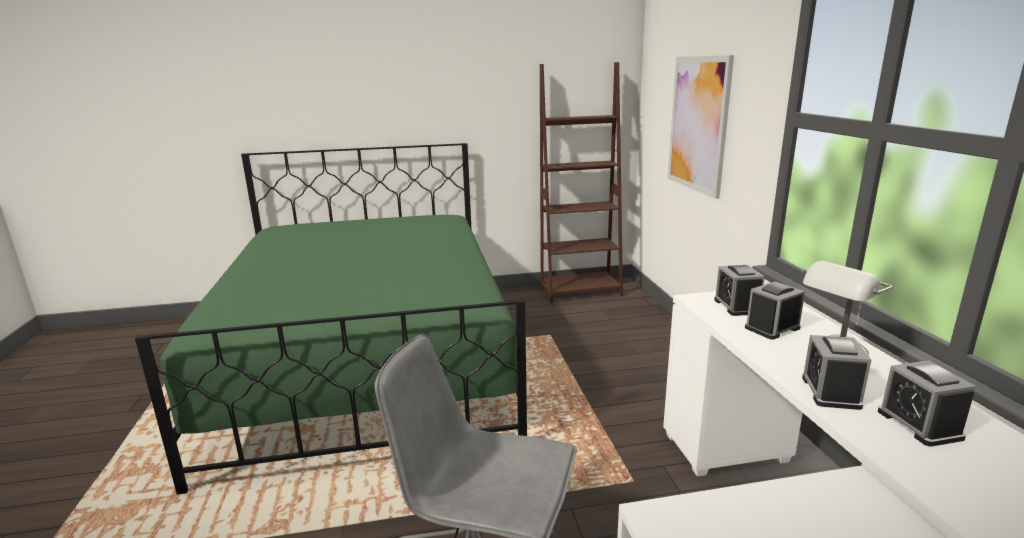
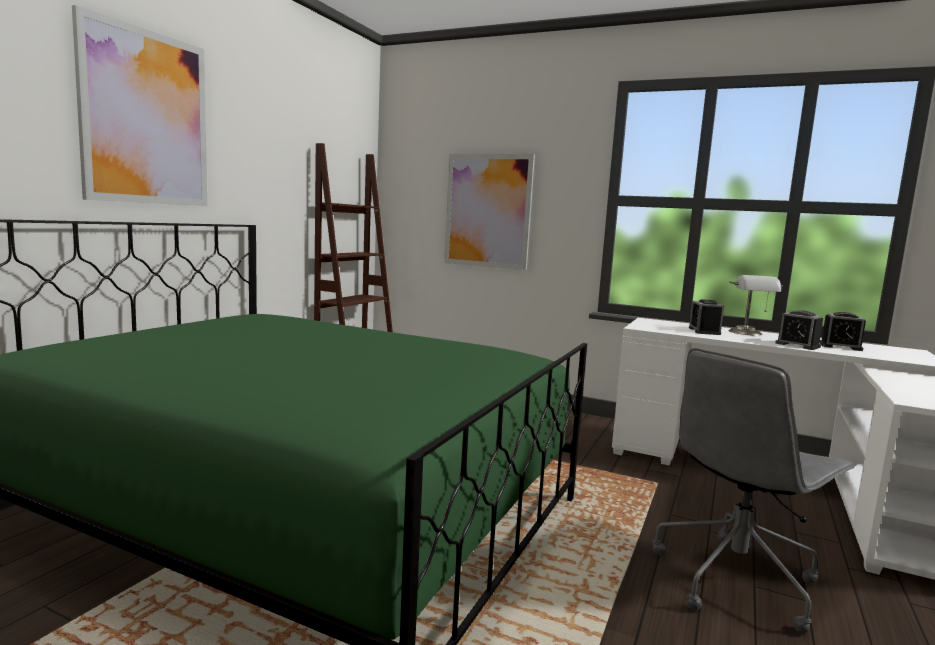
camera: 55 degrees left, 10 degrees down
alarm clock [714,265,765,316] -> none
none -> picture [72,5,207,206]

